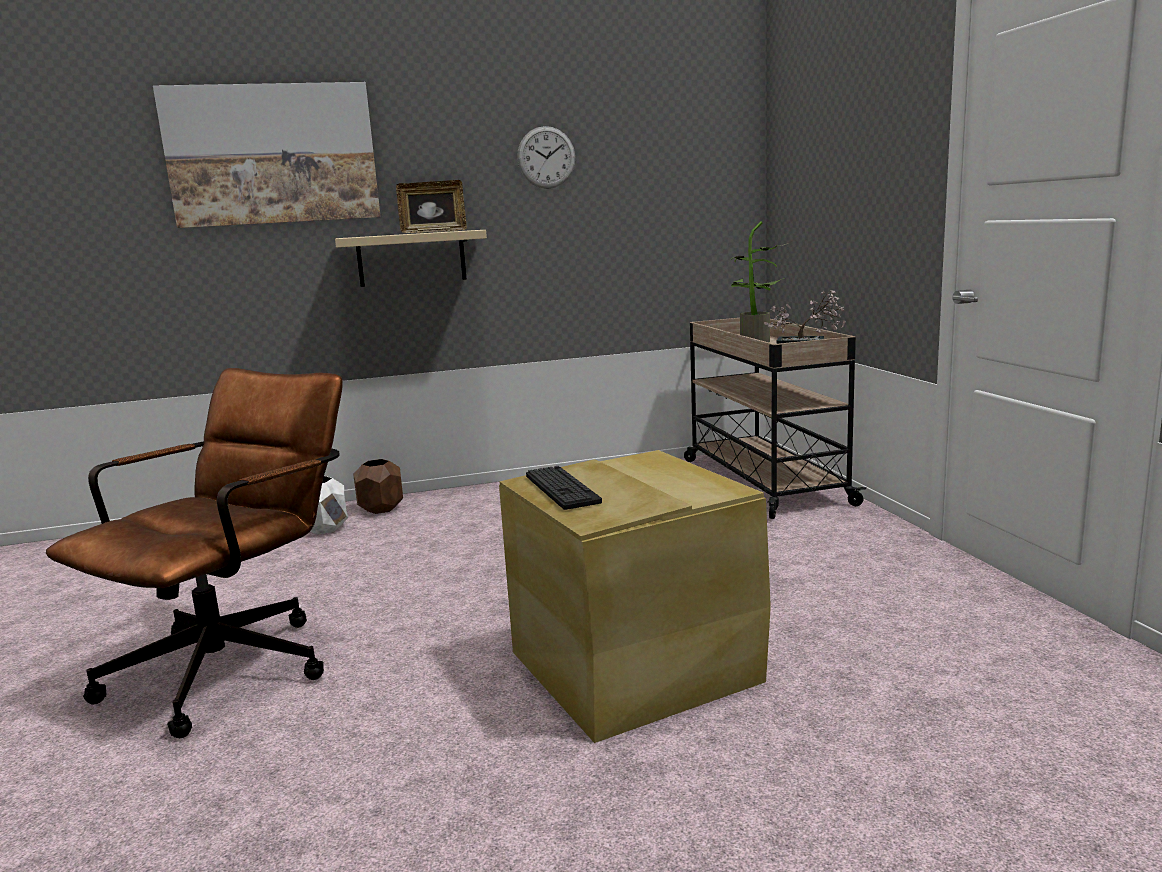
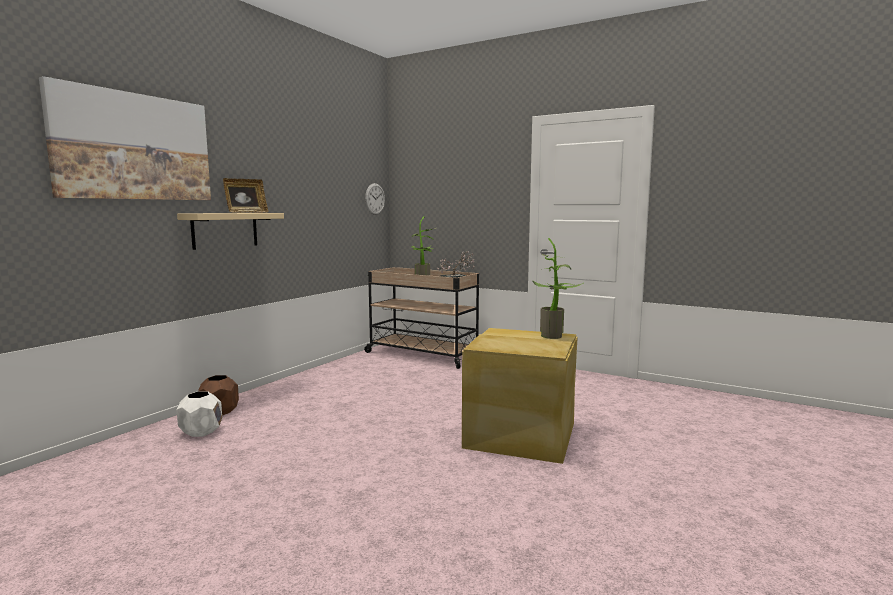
camera: 45 degrees left, 5 degrees down
brown office chair [46,368,343,738] -> none
wall clock [517,126,575,189] -> wall clock moved to [365,183,385,215]
keyboard [526,466,602,510] -> none
none -> potted plant [532,238,584,339]

